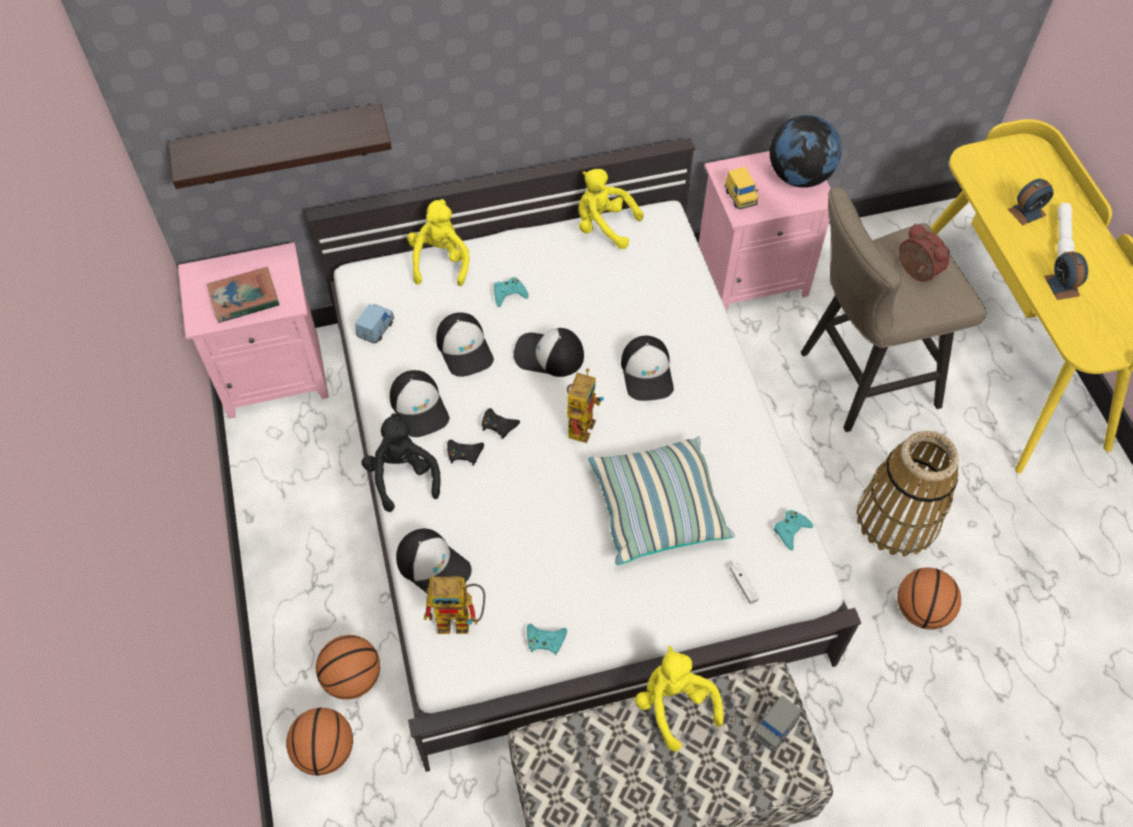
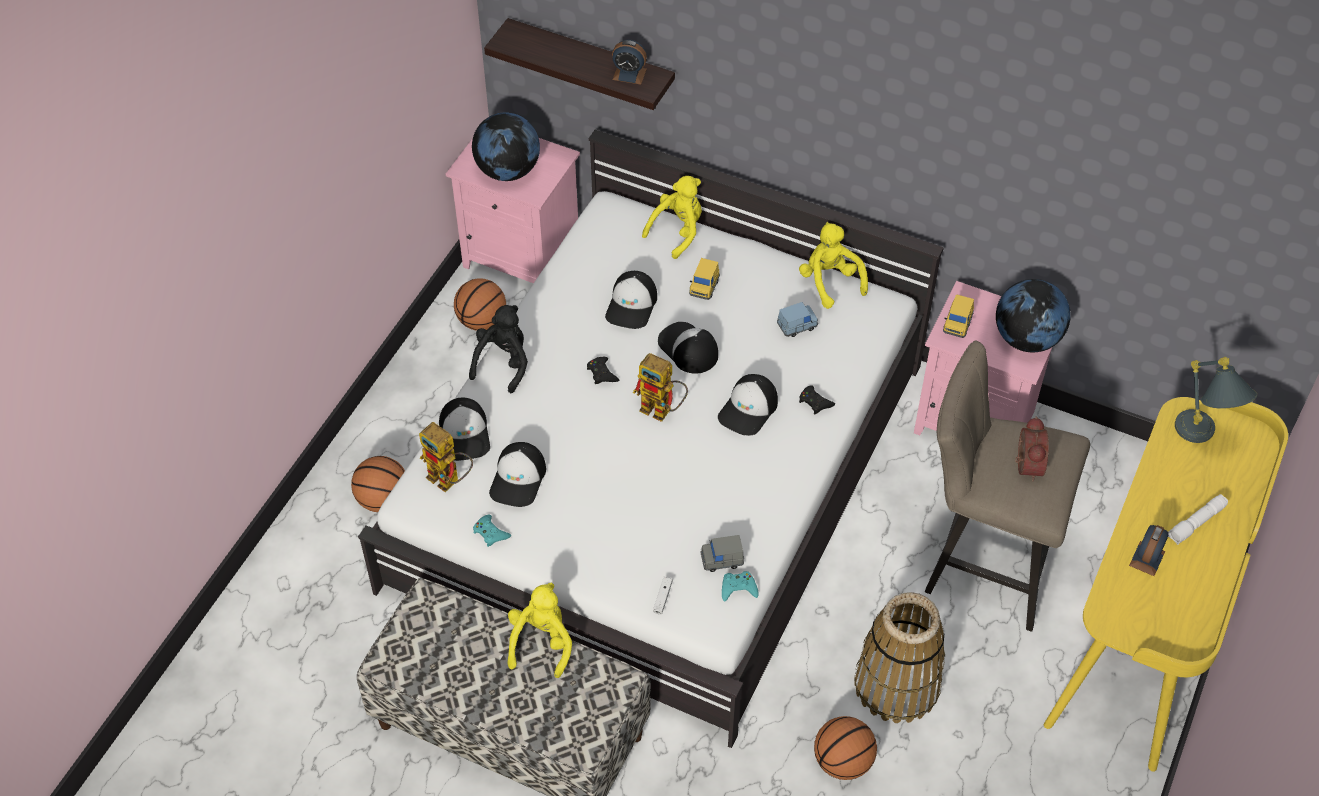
camera: 40 degrees right, 5 degrees down
book [207,267,280,323] -> globe [472,112,540,181]
basketball [286,708,353,776] -> basketball moved to [454,278,506,330]
blue toy car [355,304,394,344] -> blue toy car moved to [777,302,818,337]
cap [390,370,450,437] -> cap moved to [489,442,546,507]
black game controller [447,440,484,466] -> black game controller moved to [799,385,835,415]
turquoise game controller [494,277,529,307] -> yellow toy car [689,258,720,300]
toy robot [567,368,604,443] -> toy robot turned 60 degrees clockwise [633,353,688,422]
pillow [588,436,735,565] -> none
grey toy car [752,695,801,752] -> grey toy car moved to [700,535,744,572]
alarm clock [1008,179,1053,225] -> alarm clock moved to [612,40,647,85]
none -> grey table lamp [1175,357,1257,443]

